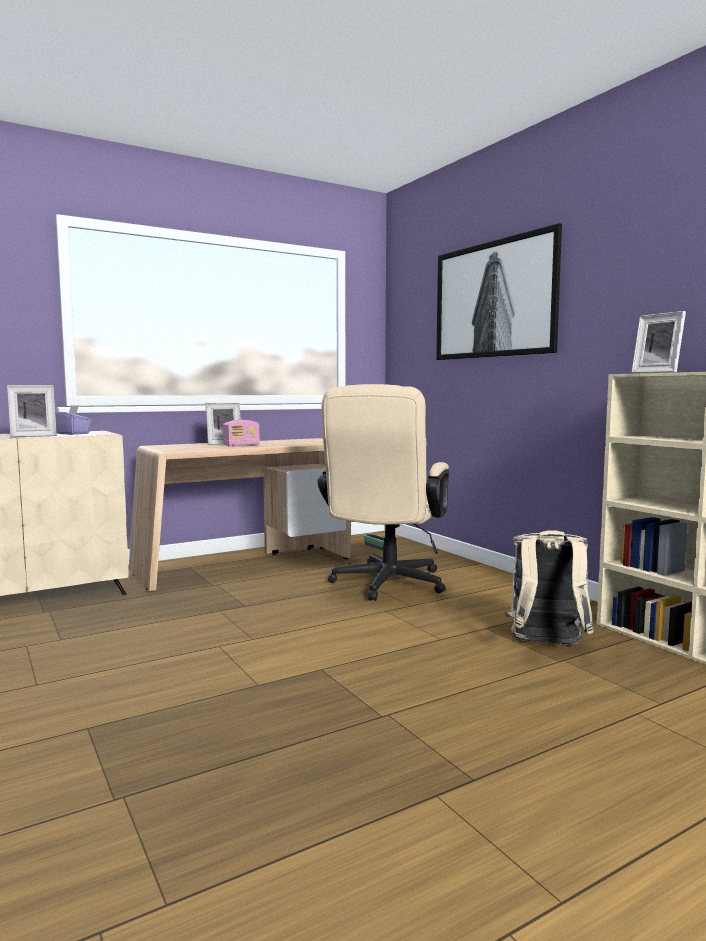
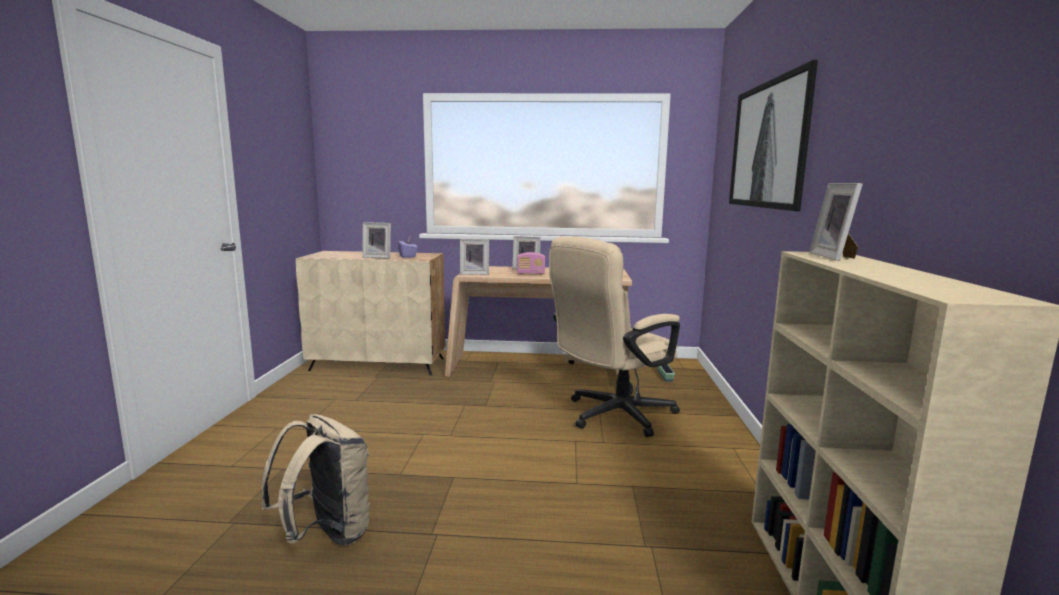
camera: 35 degrees right, 5 degrees up
beige backpack [505,530,594,645] -> beige backpack moved to [261,414,370,546]
none -> picture frame [460,239,489,275]

